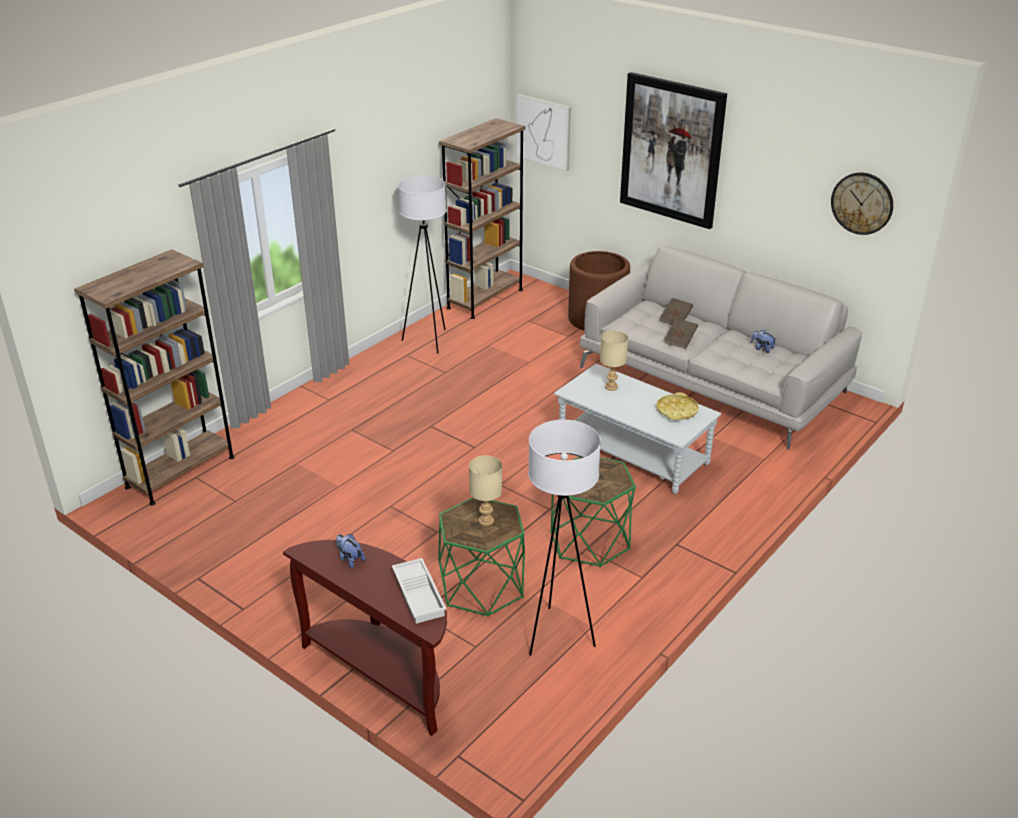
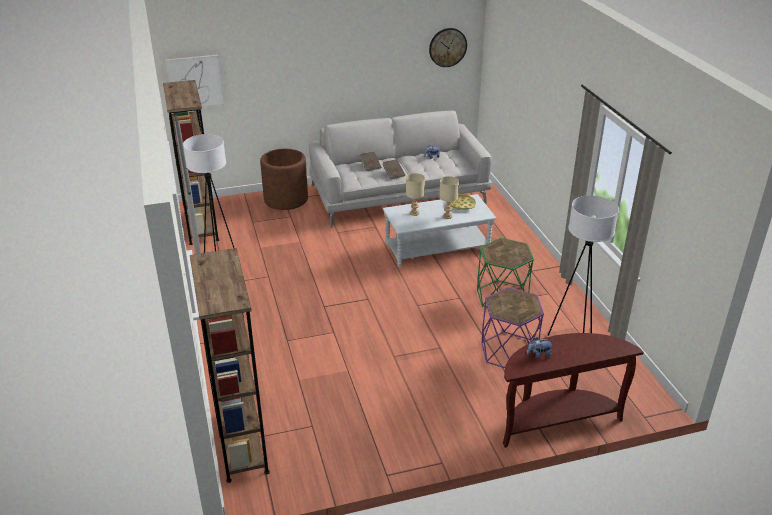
camera: 55 degrees left, 0 degrees up
white tray [392,558,446,624] -> none
green side table [438,498,525,617] -> purple side table [481,287,544,368]
beige table lamp [469,455,502,526] -> beige table lamp moved to [439,176,459,219]
picture [620,72,727,229] -> none

